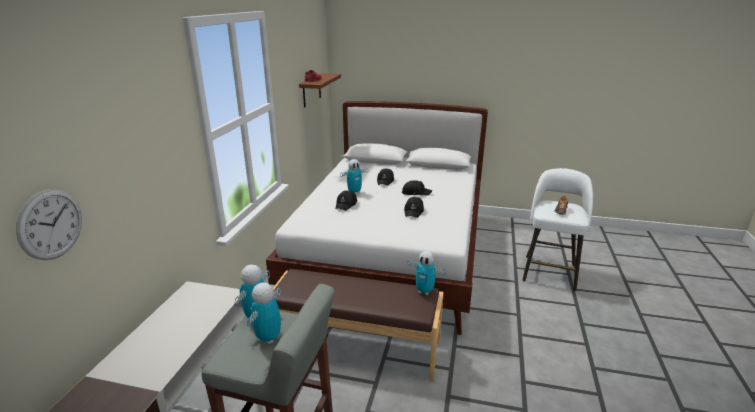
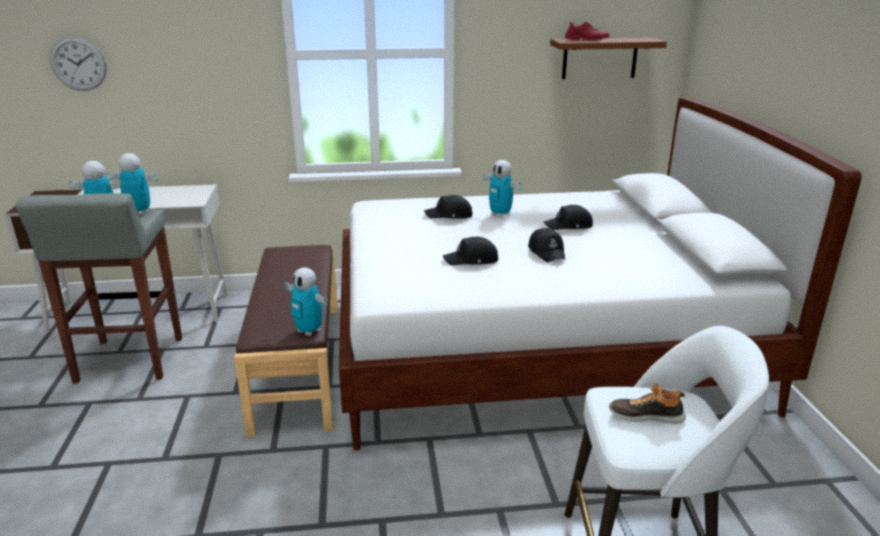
camera: 70 degrees right, 0 degrees up
toy robot [407,251,446,295] -> toy robot turned 60 degrees counterclockwise [284,267,328,336]

